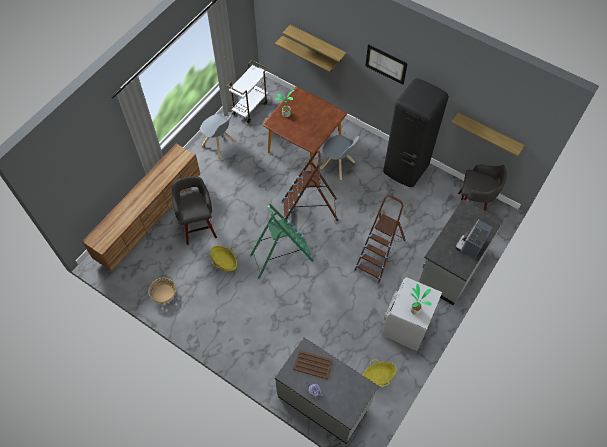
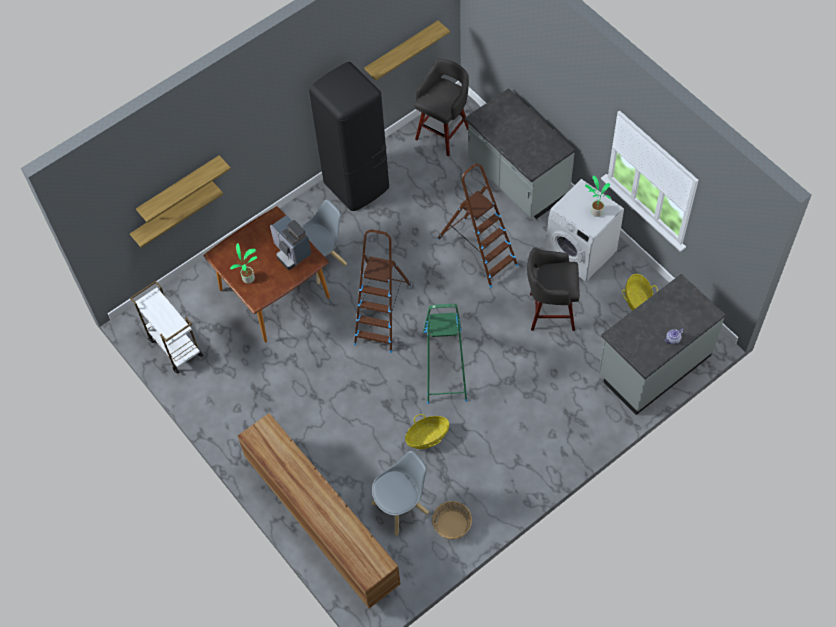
camera: 70 degrees left, 0 degrees up
grey stool [172,176,217,245] -> grey stool moved to [527,247,580,331]
grey chair [200,114,237,159] -> grey chair moved to [371,451,429,536]
brown tray [293,350,333,380] -> none
picture [366,44,408,85] -> none
coffee machine [455,219,493,259] -> coffee machine moved to [270,215,311,270]

